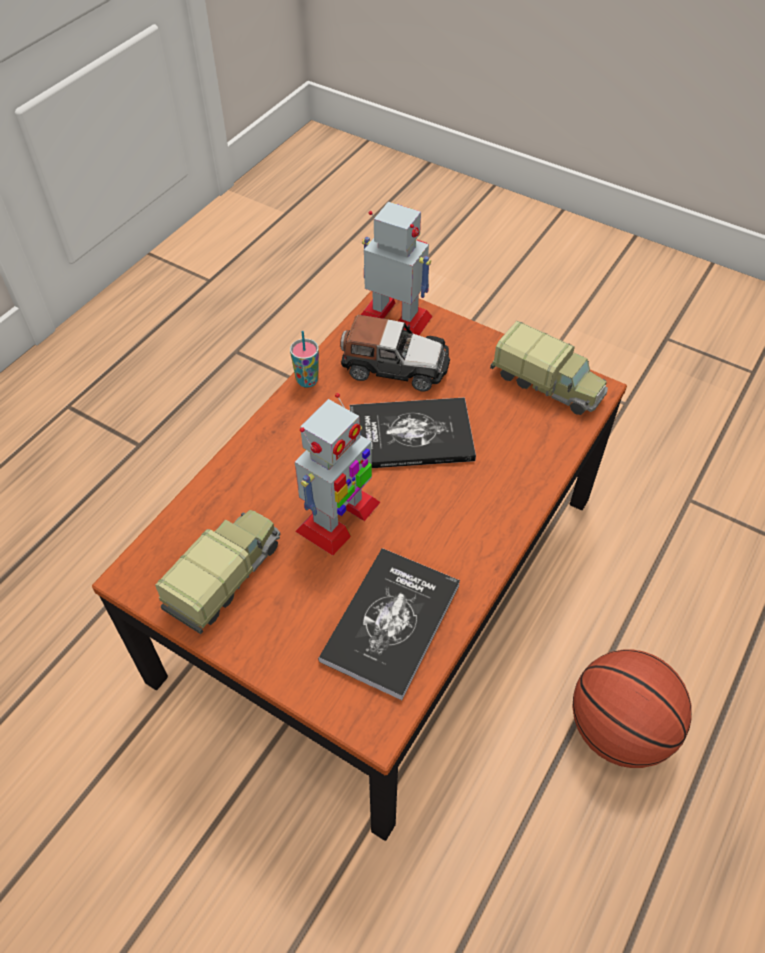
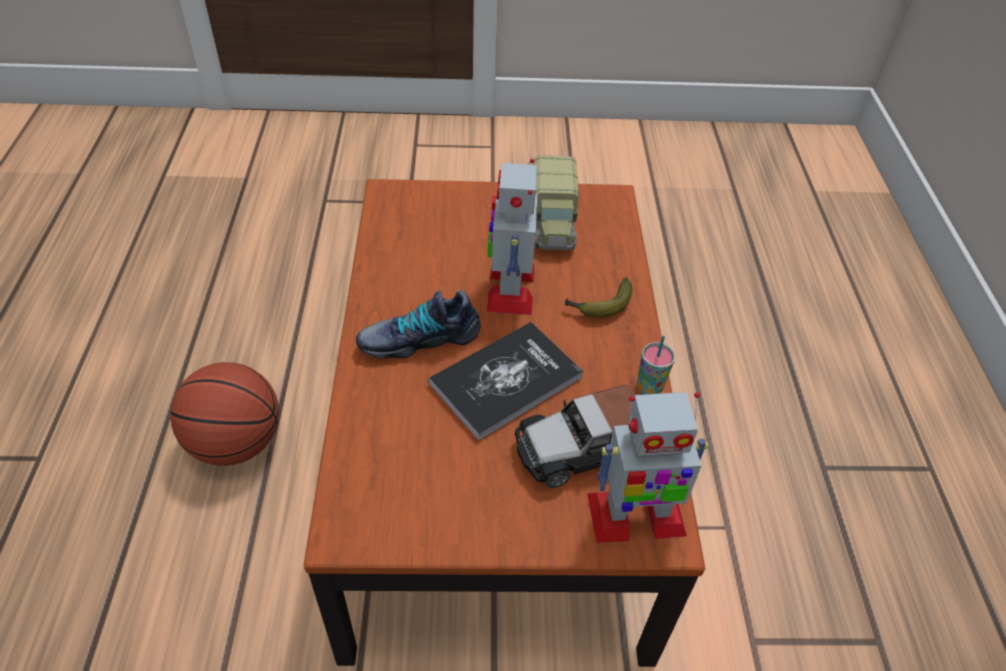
camera: 145 degrees right, 5 degrees down
book [318,548,460,700] -> none
toy truck [490,321,608,415] -> none
none -> shoe [356,291,481,359]
none -> banana [564,277,632,318]

